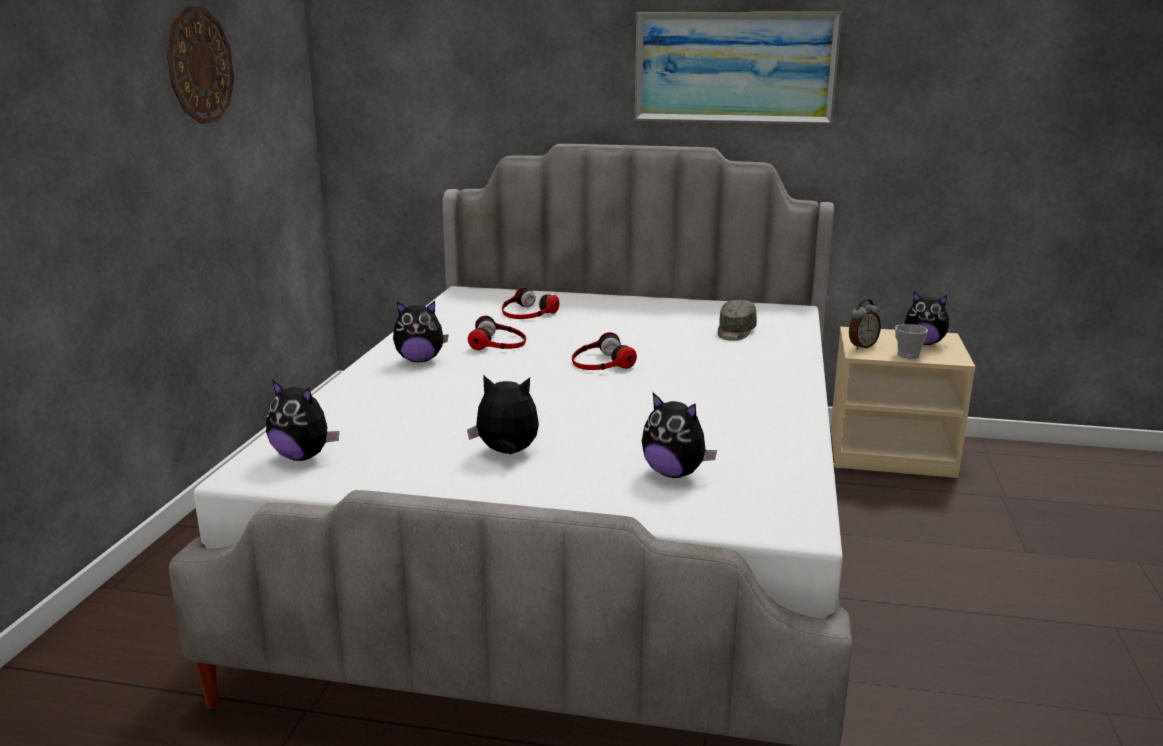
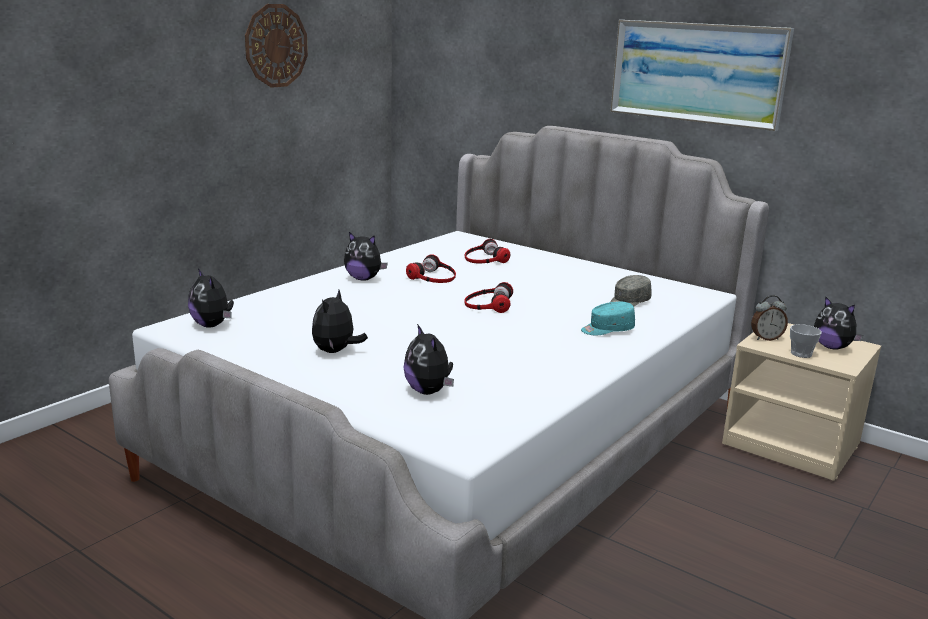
camera: 25 degrees right, 0 degrees up
plush toy [467,375,539,454] -> plush toy turned 105 degrees counterclockwise [312,290,368,353]
none -> turquoise cap [581,301,635,335]

